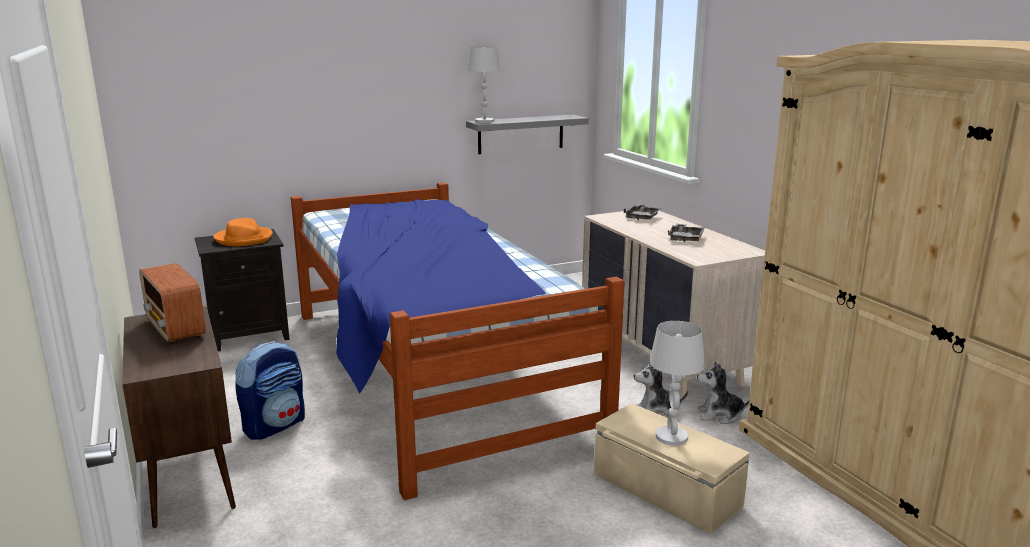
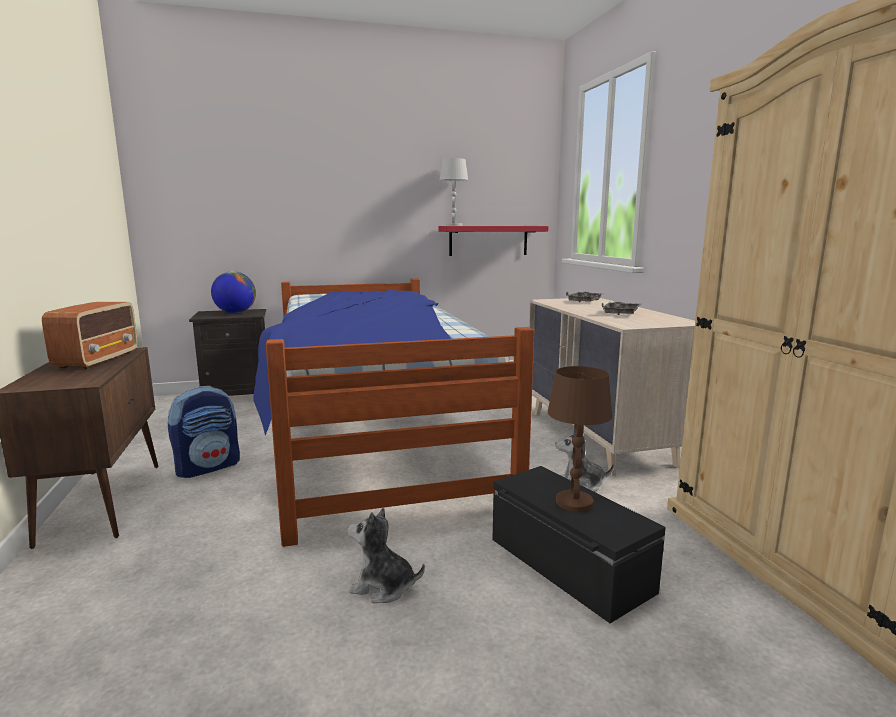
camera: 10 degrees right, 5 degrees down
radio [139,263,206,344] -> radio turned 150 degrees counterclockwise [42,302,138,369]
orange hat [213,218,273,246] -> globe [211,271,256,313]
grey shelf [466,114,589,154] -> red shelf [439,226,548,256]
beige storage box [594,403,750,534] -> black storage box [493,466,666,623]
white table lamp [650,321,705,446] -> brown table lamp [548,366,612,512]
plush toy [697,362,749,424] -> plush toy moved to [348,508,425,603]

